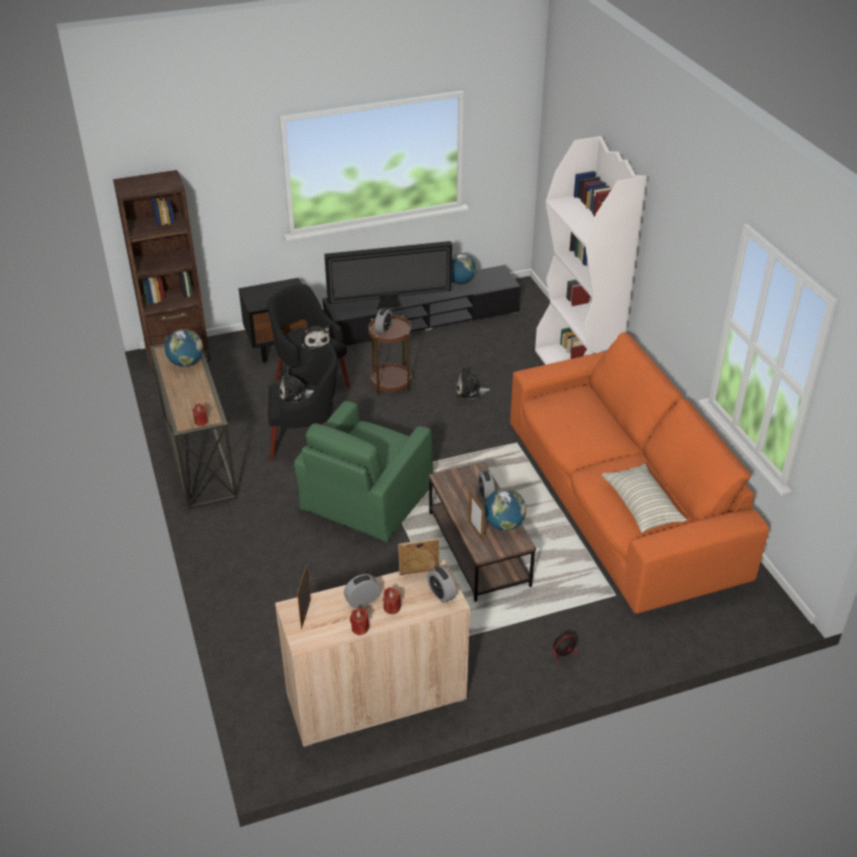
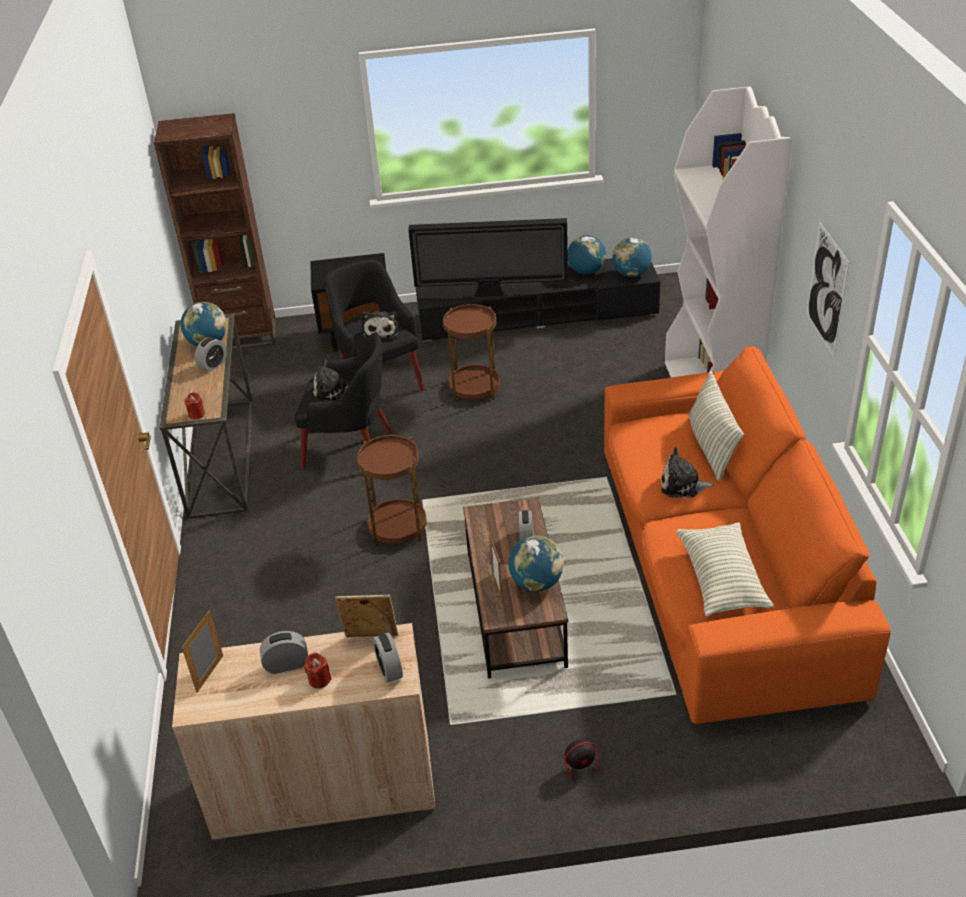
camera: 15 degrees right, 0 degrees up
green armchair [294,401,433,542] -> brown side table [357,435,427,546]
red candle [350,608,369,636] -> none
alarm clock [375,308,393,334] -> alarm clock moved to [195,337,227,372]
plush toy [457,367,491,400] -> plush toy moved to [661,447,715,498]
none -> globe [612,238,652,277]
none -> pillow [688,371,744,481]
none -> picture [807,222,849,357]

